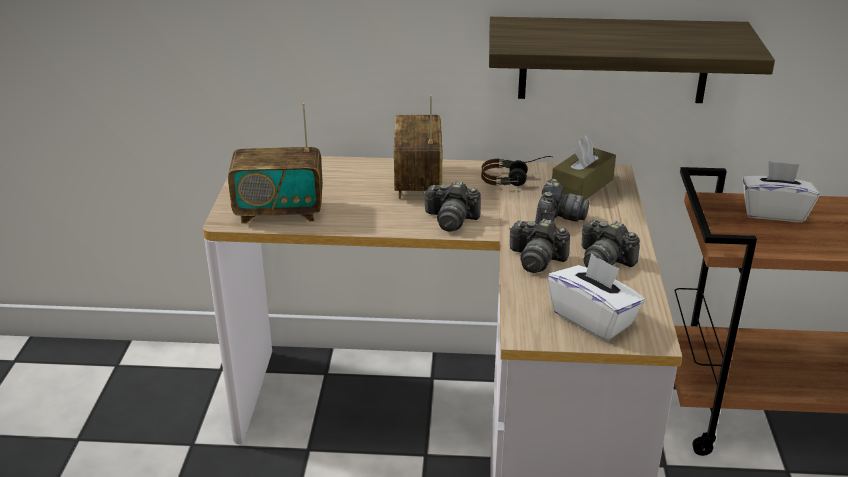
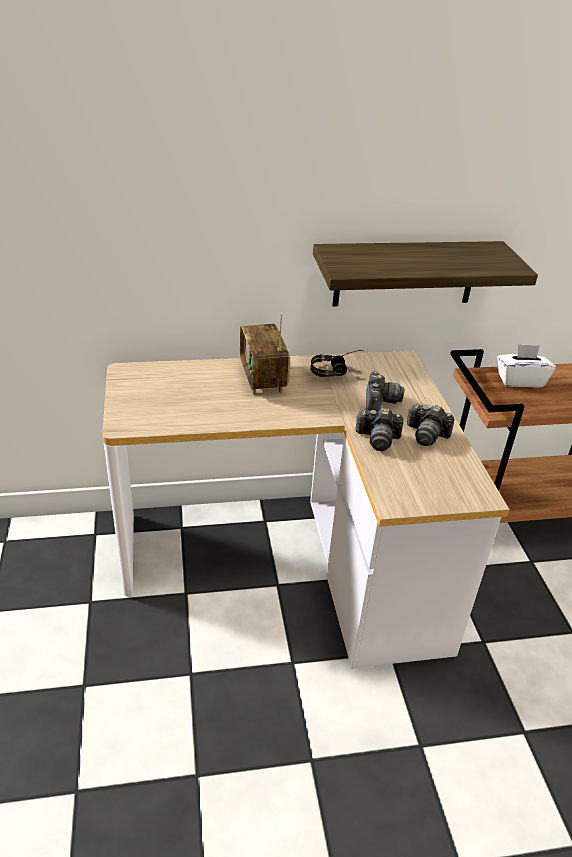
camera: 15 degrees left, 5 degrees up
radio [228,103,323,224] -> none
camera [423,181,481,232] -> none
white tissue box [547,253,645,341] -> none
brown tissue box [552,135,616,200] -> none

